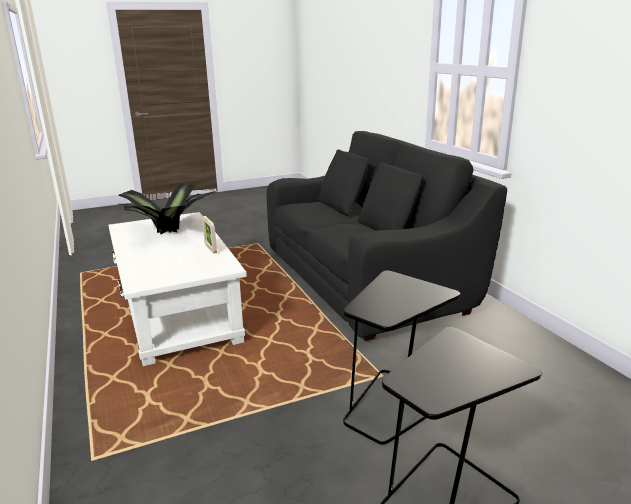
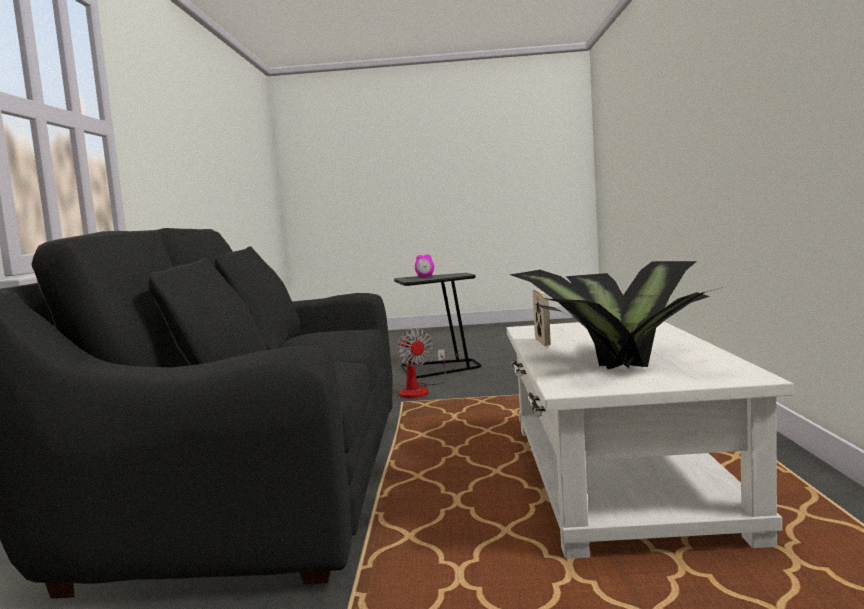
camera: 155 degrees left, 15 degrees down
black side table [343,271,460,445] -> fan [396,328,447,398]
none -> alarm clock [415,254,434,277]

